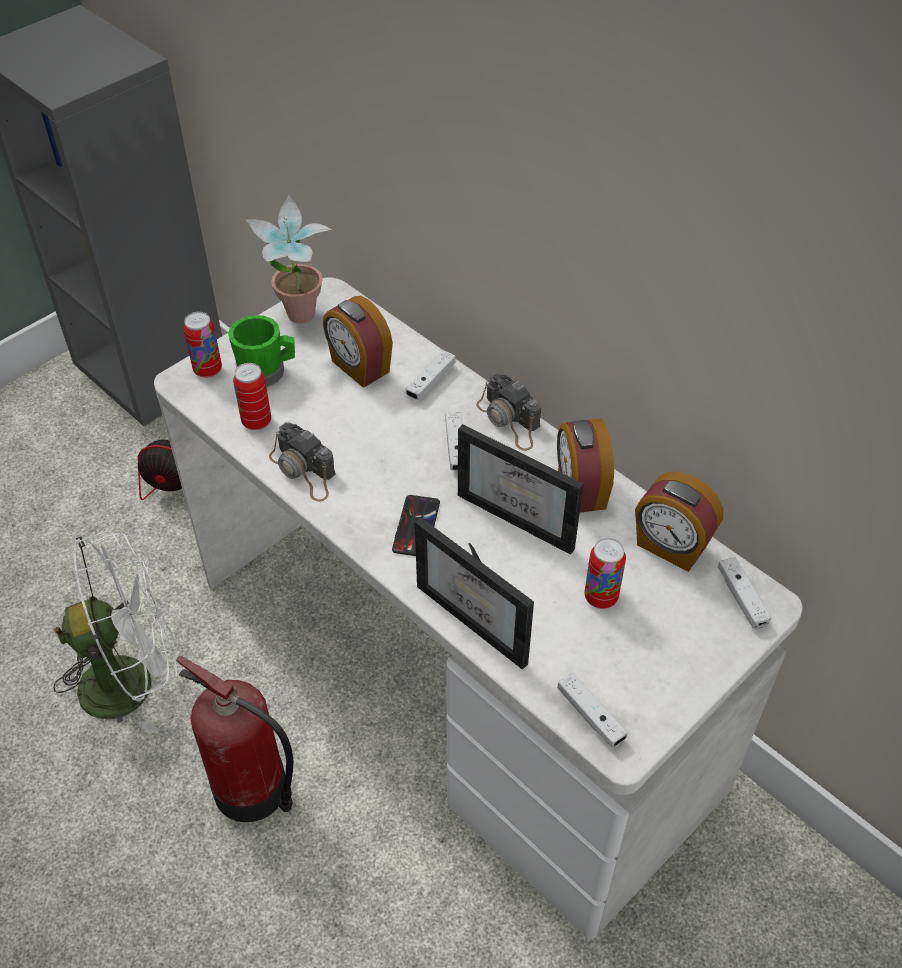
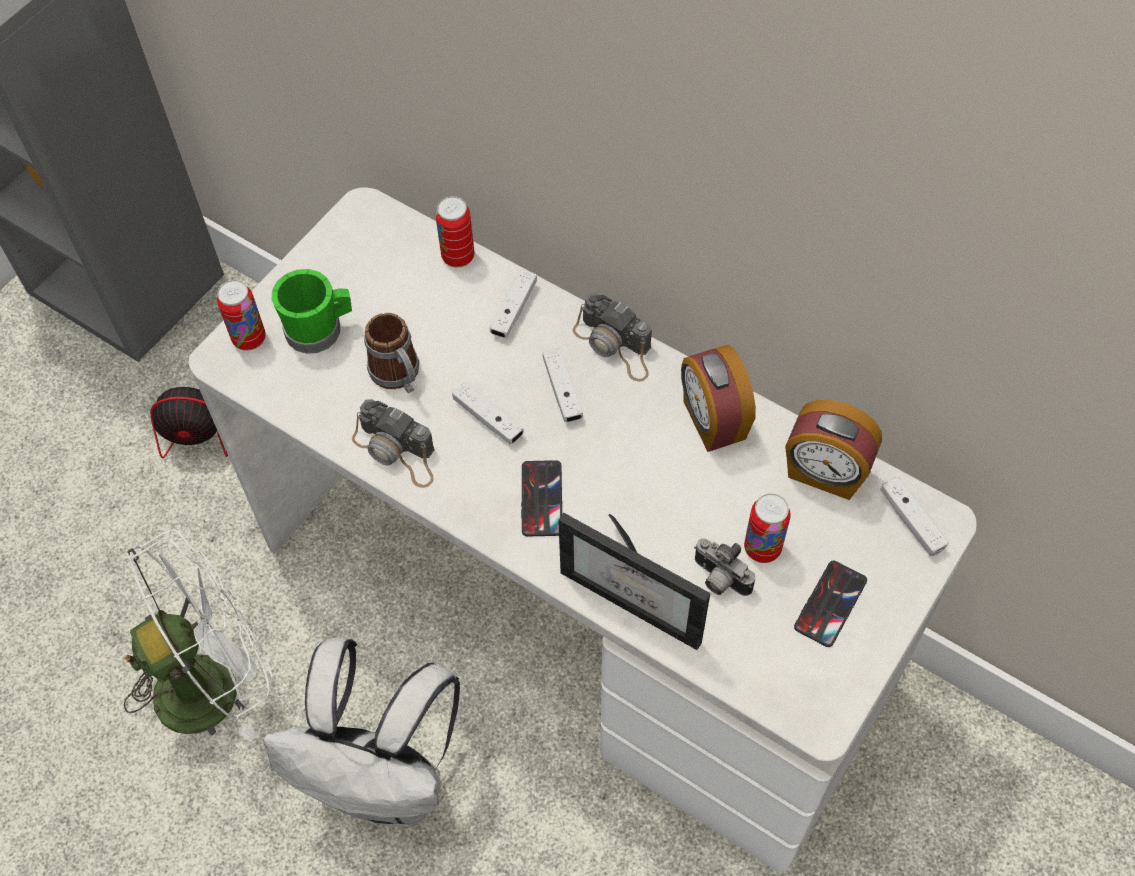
camera: 10 degrees left, 10 degrees up
fire extinguisher [176,655,293,822] -> white backpack [264,637,460,828]
can [233,363,271,430] -> can moved to [436,196,475,267]
potted plant [245,195,332,323] -> none
alarm clock [323,296,393,388] -> none
picture frame [458,424,583,555] -> none
white game controller [558,673,628,748] -> white game controller moved to [452,382,524,444]
none -> mug [364,313,419,393]
none -> camera [694,538,755,596]
none -> phone [794,560,867,647]

